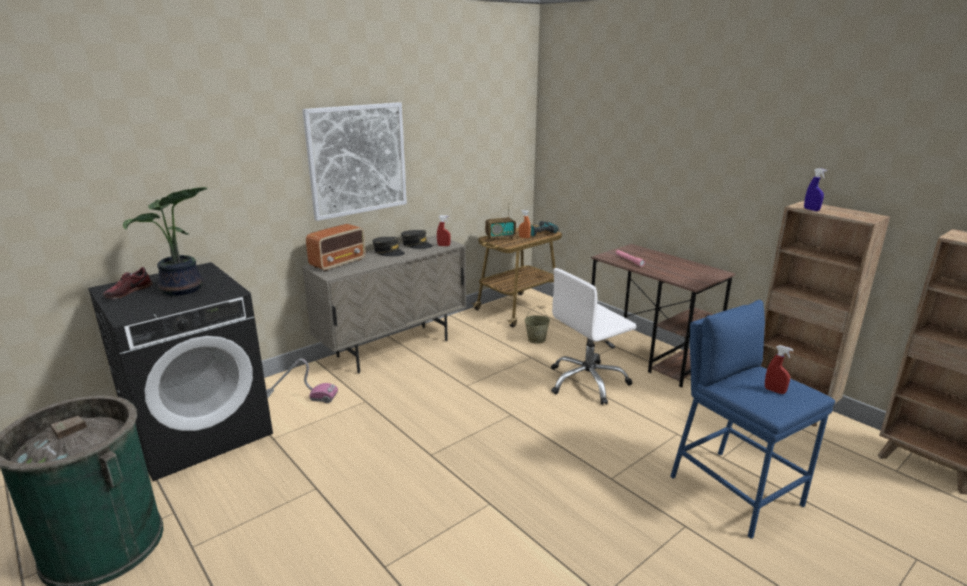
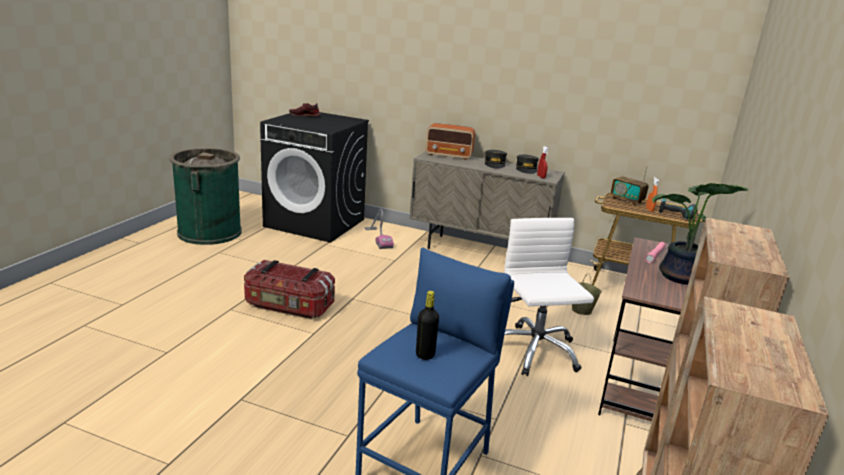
camera: 60 degrees right, 0 degrees up
potted plant [123,187,208,296] -> potted plant moved to [652,183,748,285]
picture [302,102,407,221] -> none
white office chair [551,268,636,405] -> white office chair turned 45 degrees clockwise [504,218,594,376]
red spray bottle [765,345,793,394] -> black bottle [416,291,439,360]
blue spray bottle [804,168,827,211] -> none
none -> storage box [244,260,335,319]

